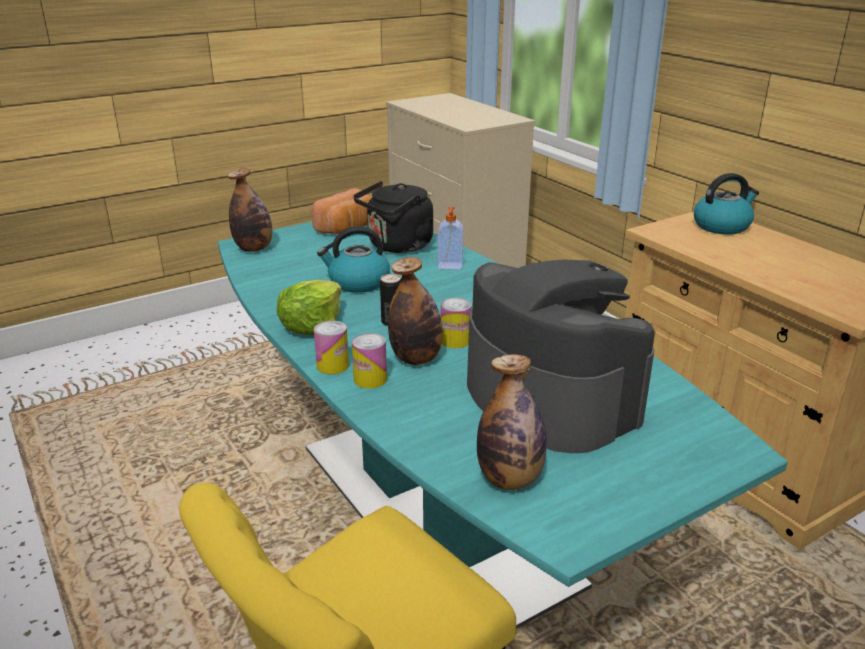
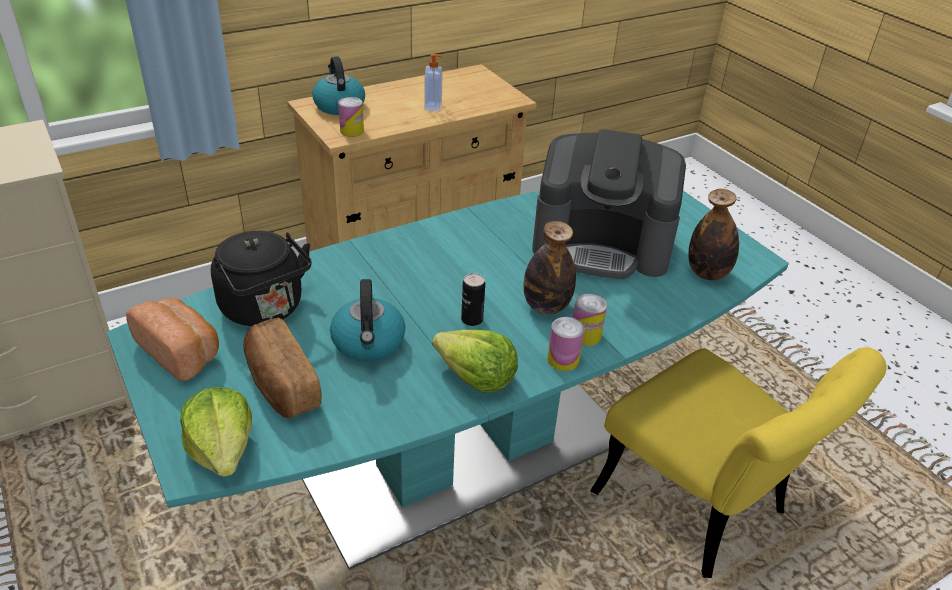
camera: 90 degrees left, 10 degrees up
bottle [228,168,272,252] -> lettuce [180,387,252,477]
soap dispenser [438,207,464,270] -> soap dispenser moved to [424,54,443,111]
can [440,298,472,348] -> can moved to [338,97,364,137]
coffee machine [467,260,655,453] -> coffee machine turned 135 degrees counterclockwise [532,129,686,279]
none -> bread [243,318,322,418]

